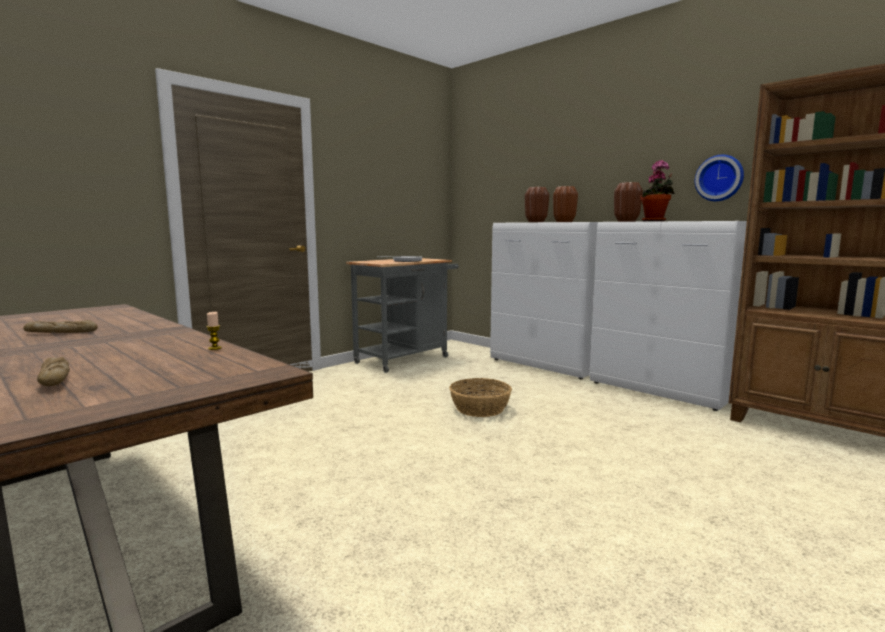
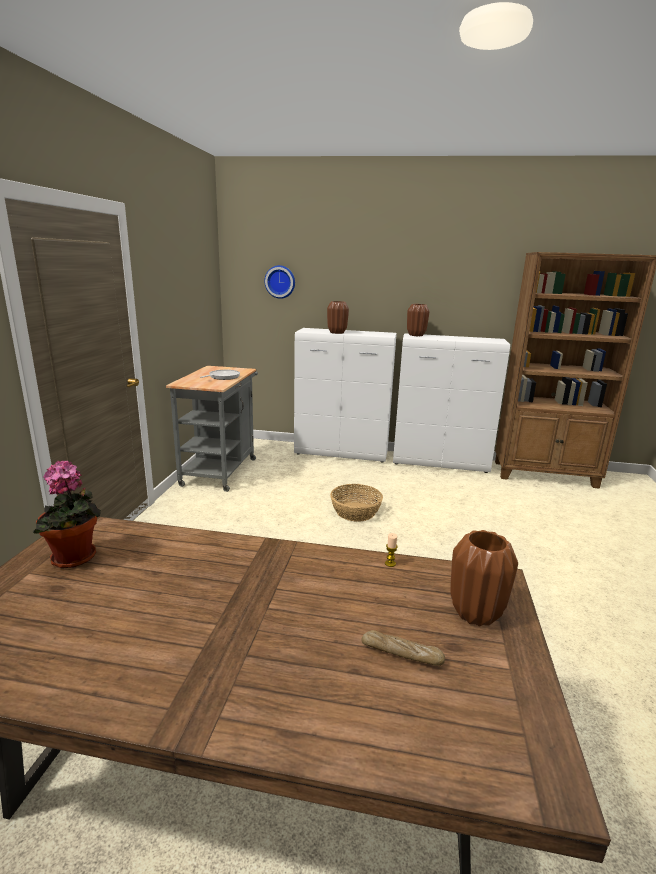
camera: 35 degrees left, 10 degrees up
bread [23,320,97,333] -> none
brown vase [553,186,578,222] -> brown vase moved to [450,530,518,626]
potted plant [640,160,675,221] -> potted plant moved to [33,461,101,568]
wall clock [695,155,744,201] -> wall clock moved to [264,265,295,299]

